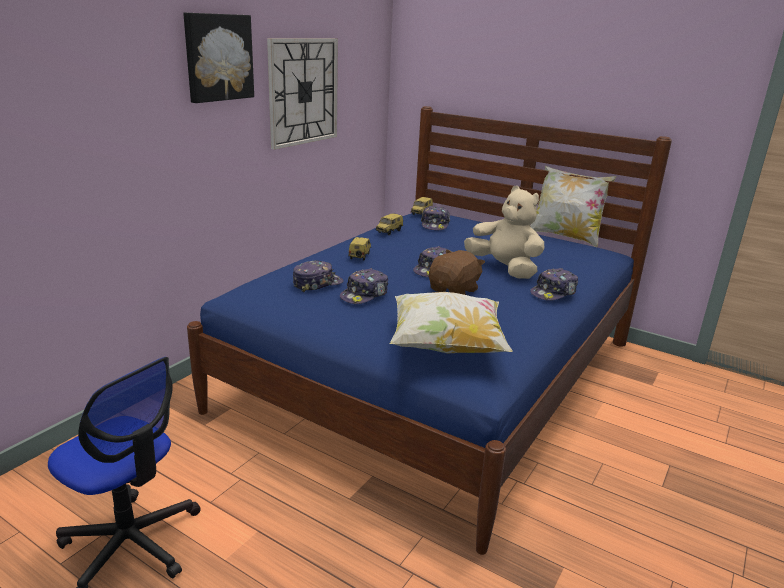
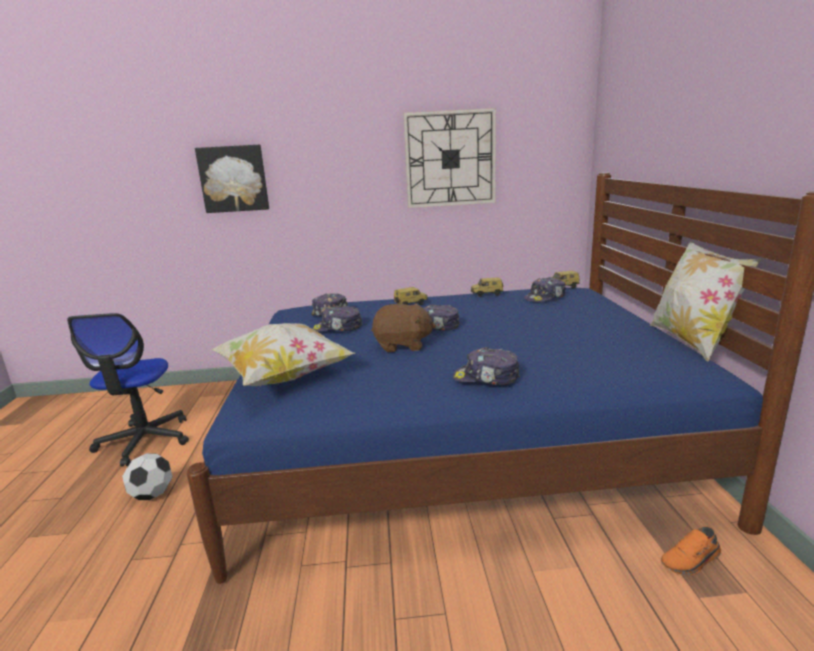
camera: 55 degrees right, 5 degrees down
picture [183,13,254,103] -> picture moved to [195,145,269,213]
beige plush toy [464,186,544,279] -> none
none -> football [122,453,172,500]
none -> orange shoe [661,527,721,575]

